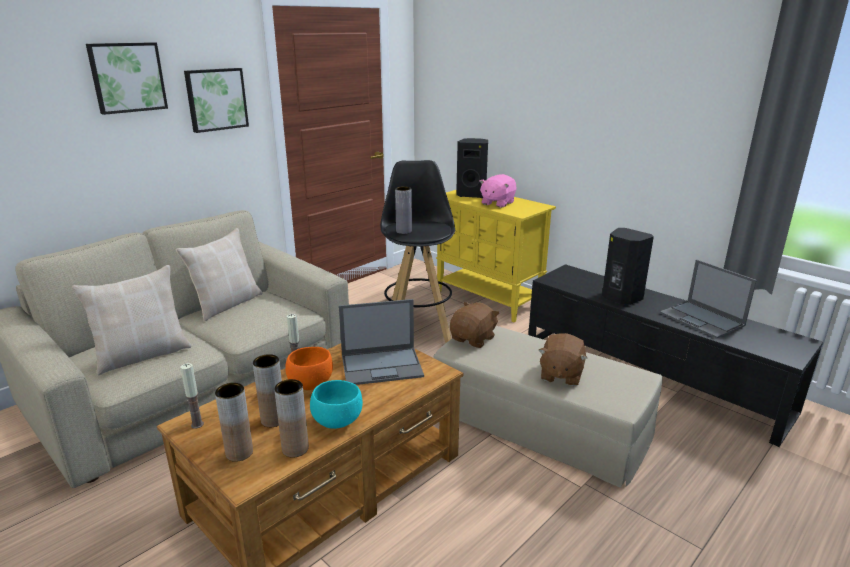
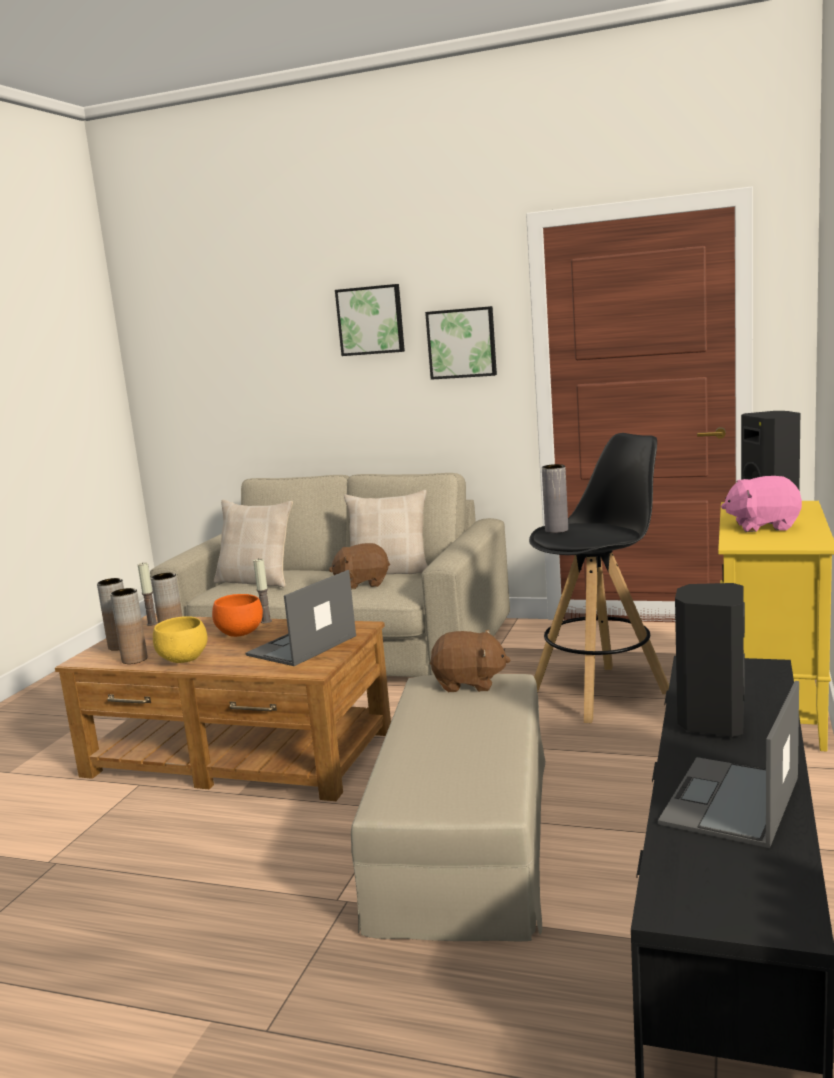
camera: 65 degrees right, 10 degrees down
turquoise bowl [310,380,363,429] -> yellow bowl [153,616,208,663]
laptop [339,299,424,385] -> laptop turned 75 degrees clockwise [246,570,356,666]
brown plush toy [538,333,587,386] -> brown plush toy moved to [329,543,390,589]

